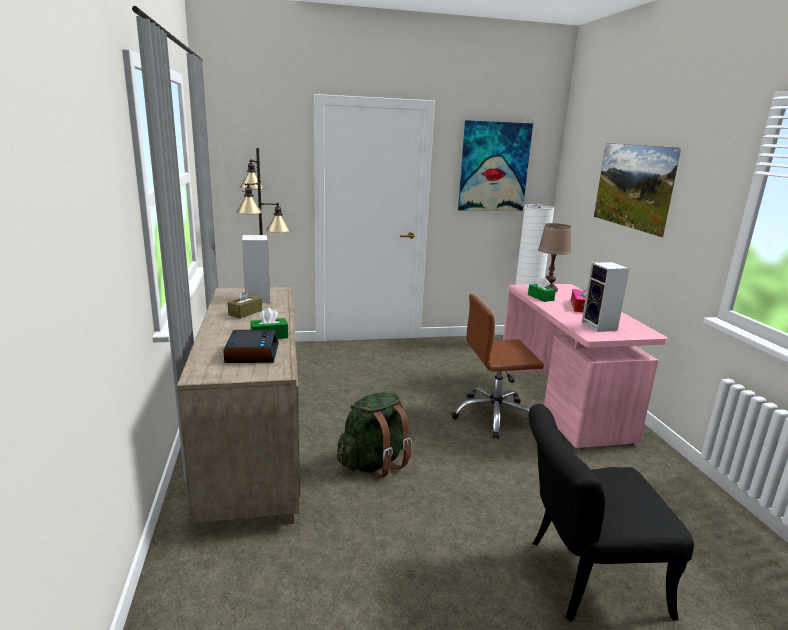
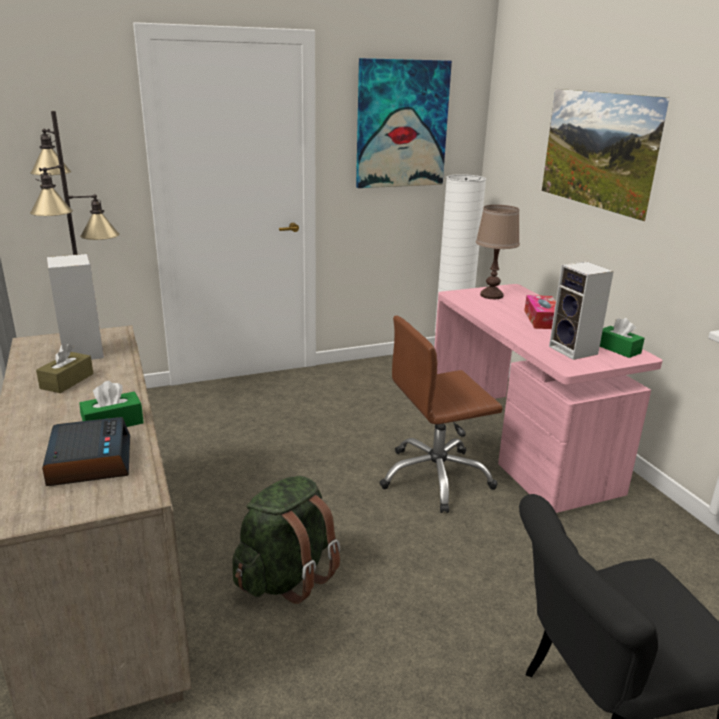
camera: 10 degrees left, 5 degrees up
green tissue box [528,277,556,302] -> green tissue box moved to [600,318,645,358]

